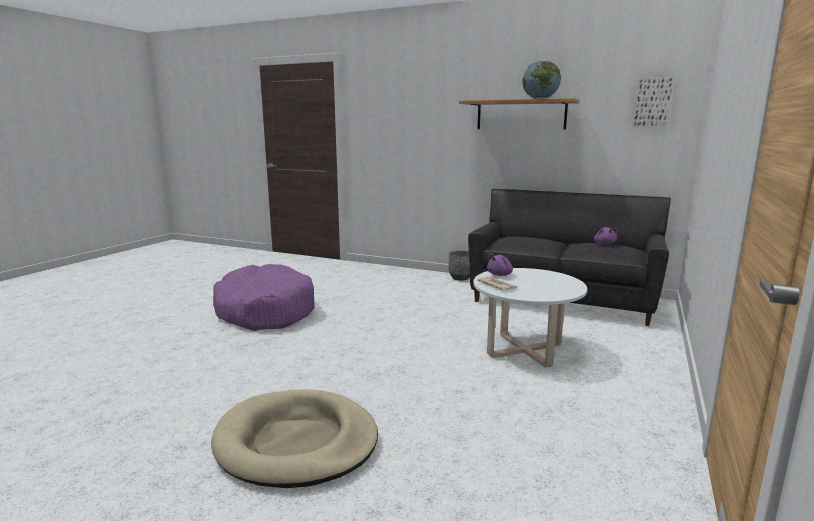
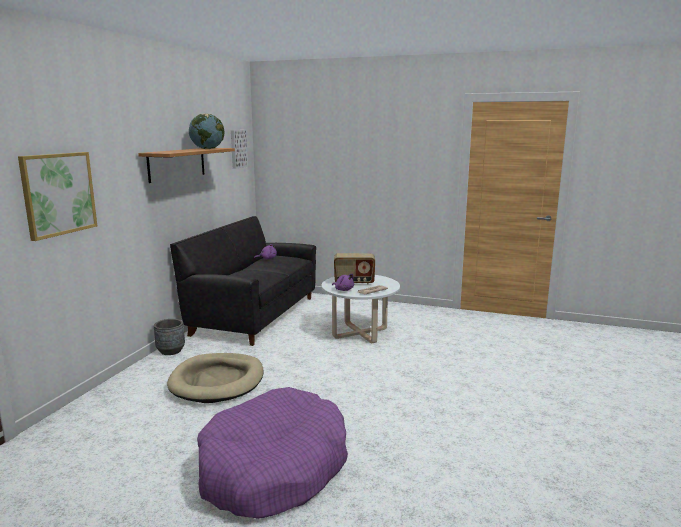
camera: 95 degrees left, 0 degrees up
beige dog bed [211,390,378,488] -> beige dog bed moved to [167,353,264,403]
none -> picture [18,152,97,241]
none -> radio [334,253,375,284]

